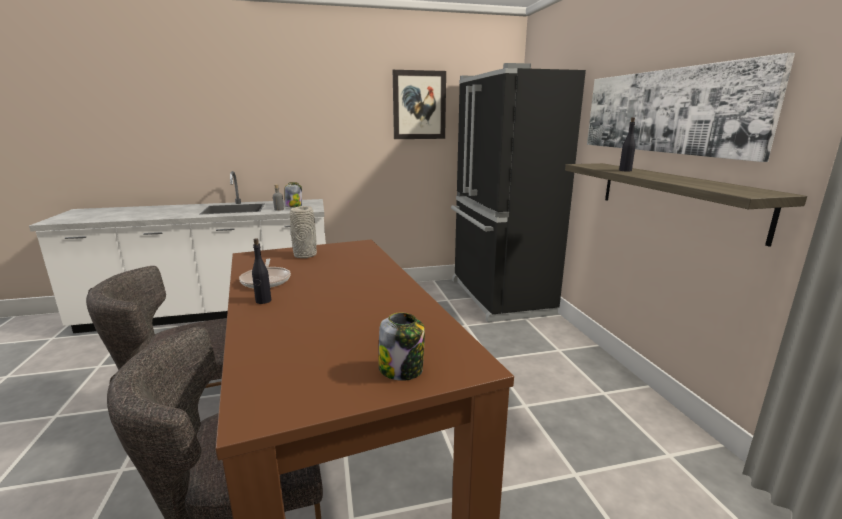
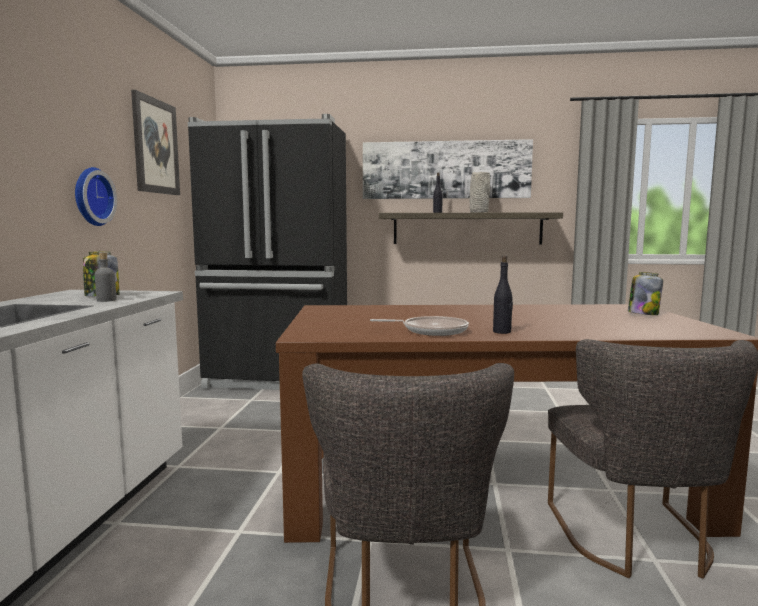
camera: 70 degrees left, 10 degrees down
grey vase [290,206,317,258] -> grey vase moved to [470,172,490,213]
none -> wall clock [75,167,117,226]

